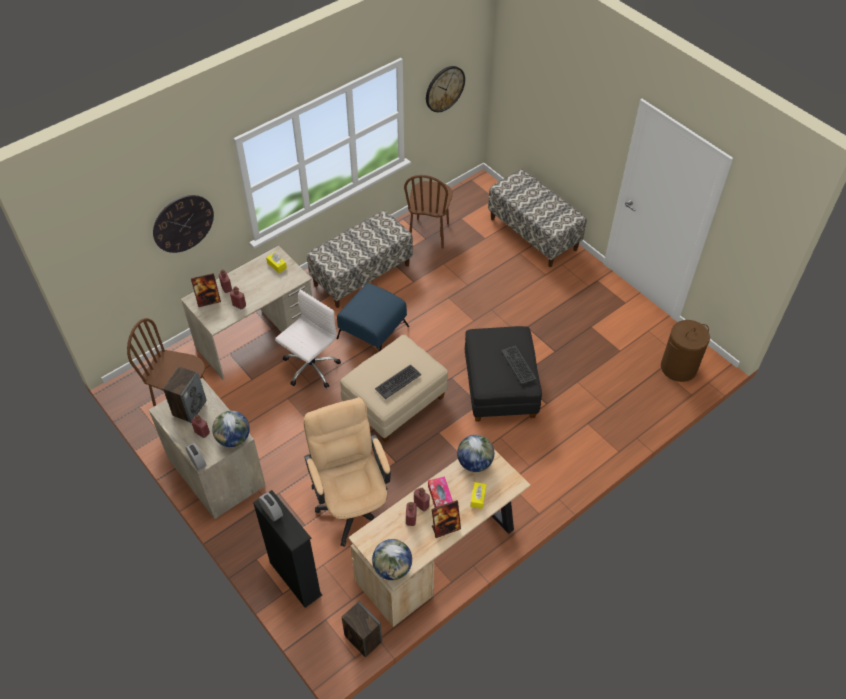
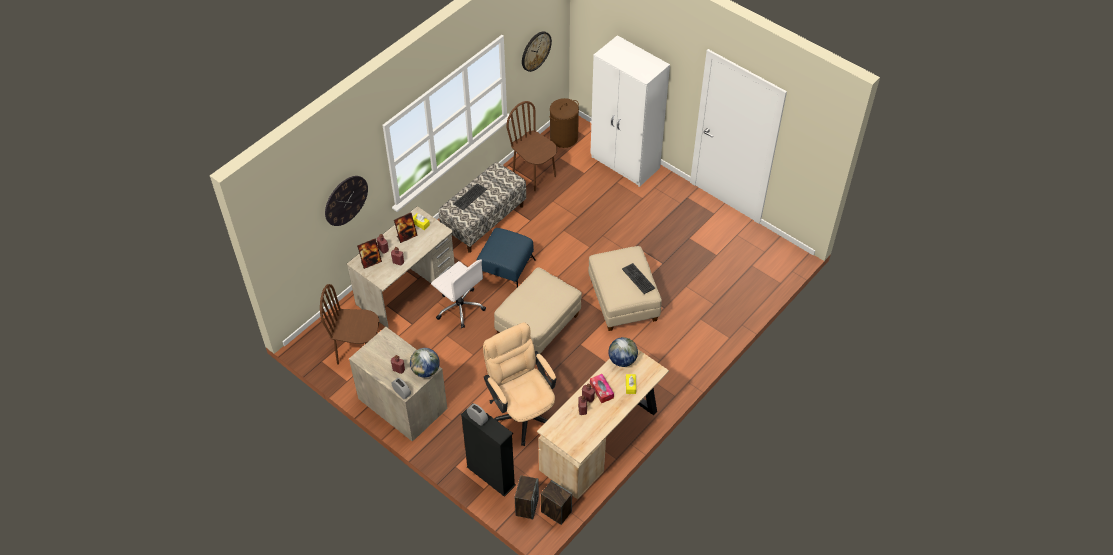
camera: 10 degrees left, 0 degrees up
speaker [163,366,207,423] -> speaker moved to [515,475,539,520]
white office chair [275,289,341,388] -> white office chair turned 105 degrees clockwise [431,260,486,328]
globe [372,539,412,580] -> none
keyboard [375,364,422,399] -> keyboard moved to [453,183,487,210]
brown chair [404,175,453,249] -> brown chair turned 135 degrees clockwise [506,101,557,191]
picture frame [431,500,461,538] -> picture frame moved to [394,212,418,243]
black ottoman [465,326,542,422] -> beige ottoman [588,246,662,331]
bench [488,169,586,267] -> white wardrobe [590,35,670,187]
brown laundry basket [661,320,710,382] -> brown laundry basket moved to [549,98,579,148]

